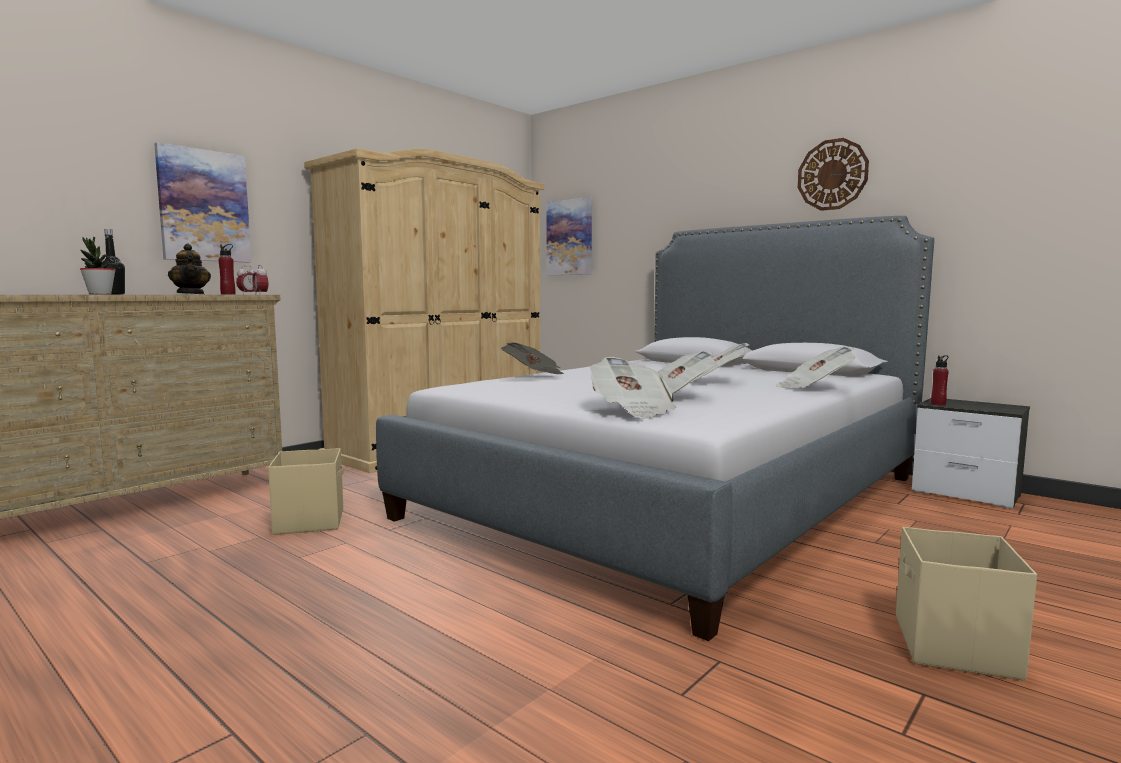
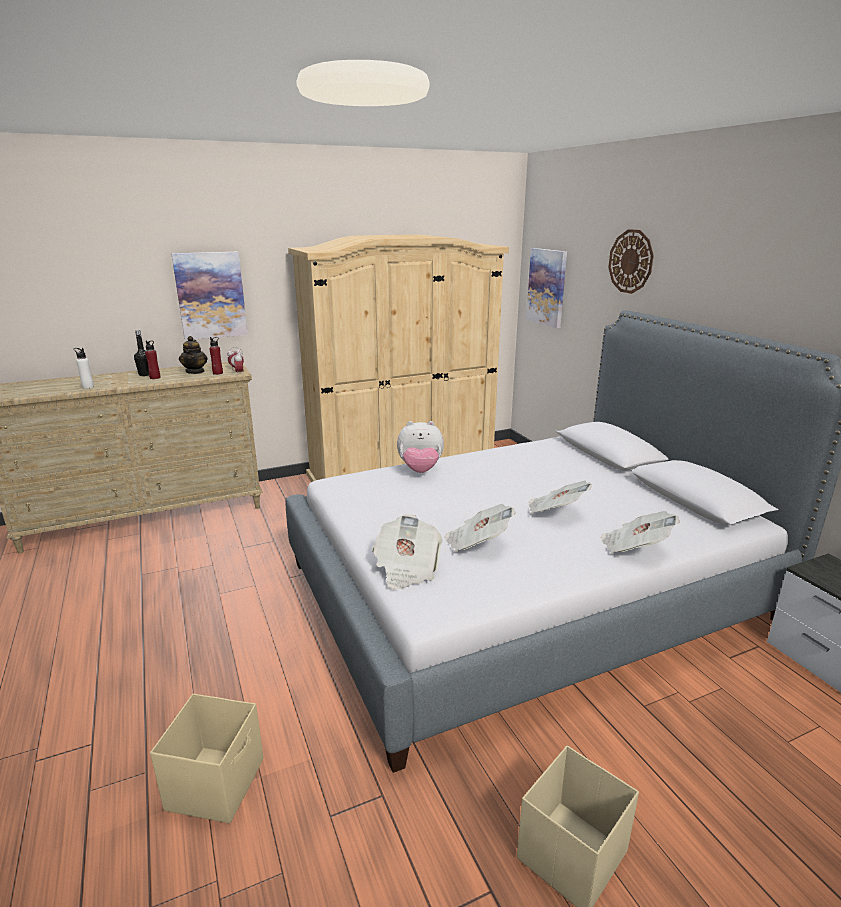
camera: 25 degrees right, 15 degrees up
potted plant [80,237,116,294] -> none
beige storage box [268,448,344,535] -> beige storage box moved to [150,693,264,824]
newspaper [501,343,564,374] -> plush toy [397,421,444,473]
wall clock [798,138,869,211] -> wall clock moved to [608,229,654,294]
red bottle [931,355,949,406] -> red bottle moved to [145,340,161,379]
none -> white bottle [74,348,94,388]

